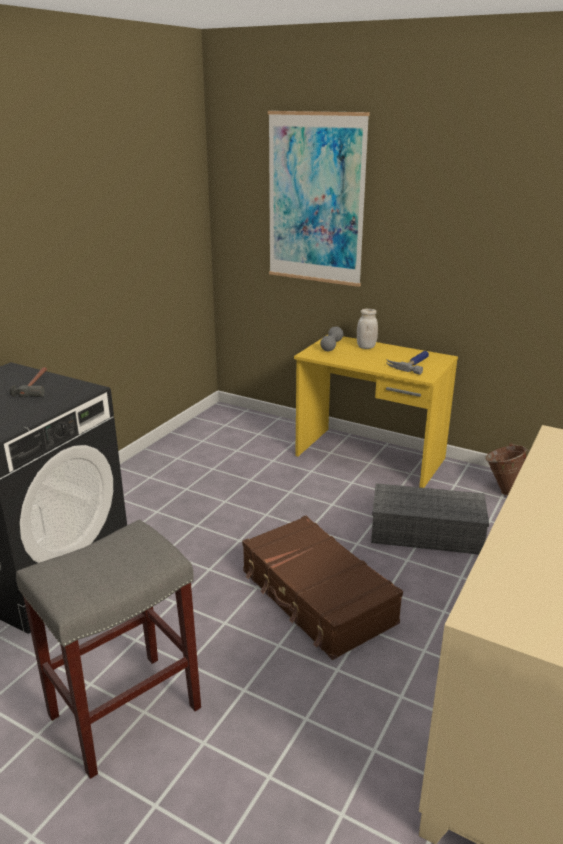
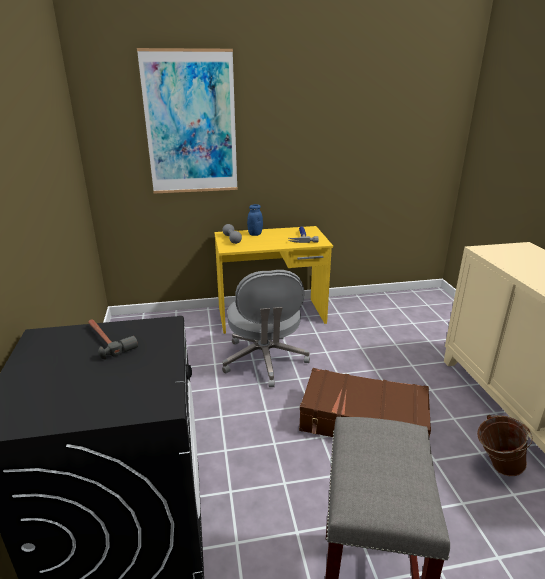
camera: 40 degrees left, 0 degrees up
white jar [357,309,378,349] -> blue jar [247,204,263,236]
grey storage box [371,483,489,554] -> none
brown bucket [485,443,529,496] -> brown bucket moved to [477,415,532,476]
none -> grey office chair [222,270,310,387]

